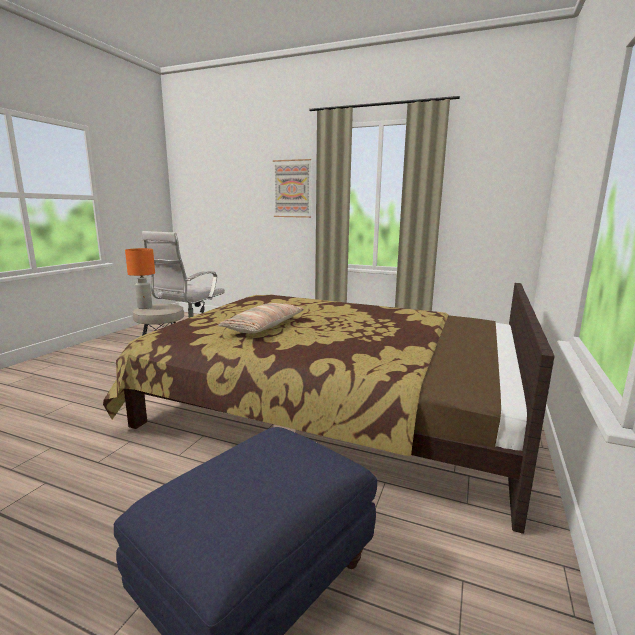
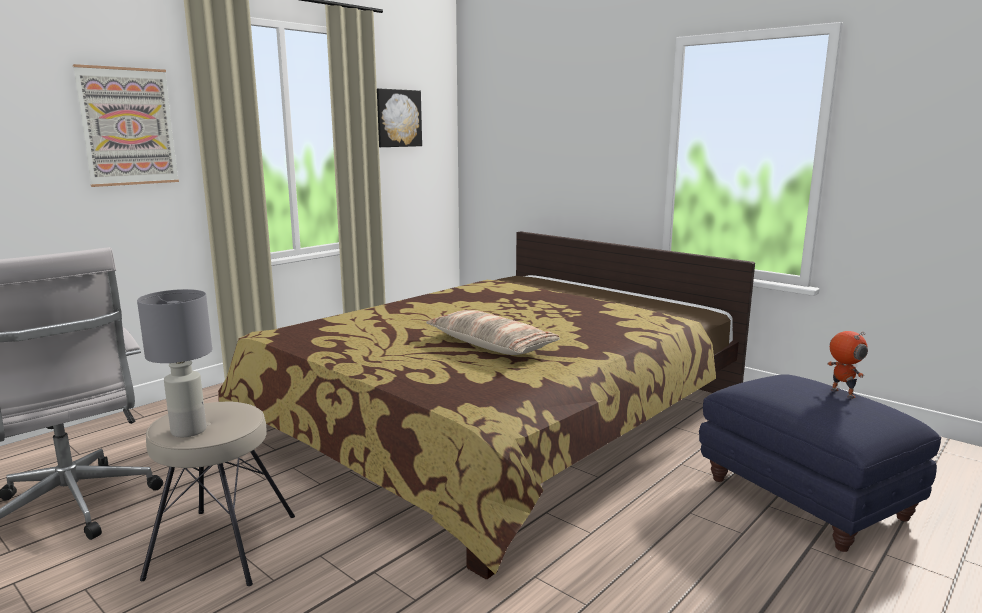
camera: 70 degrees left, 0 degrees up
orange table lamp [125,248,155,309] -> grey table lamp [137,289,212,437]
none -> picture [377,88,422,147]
none -> toy robot [827,331,868,399]

